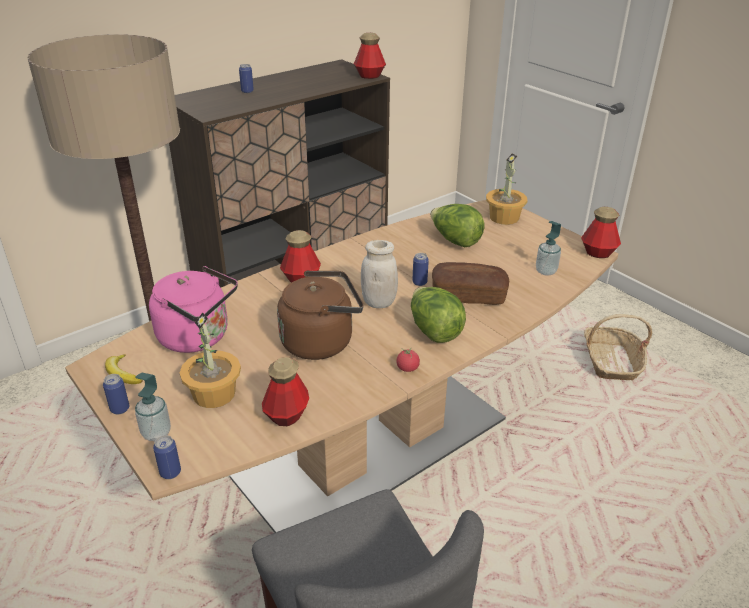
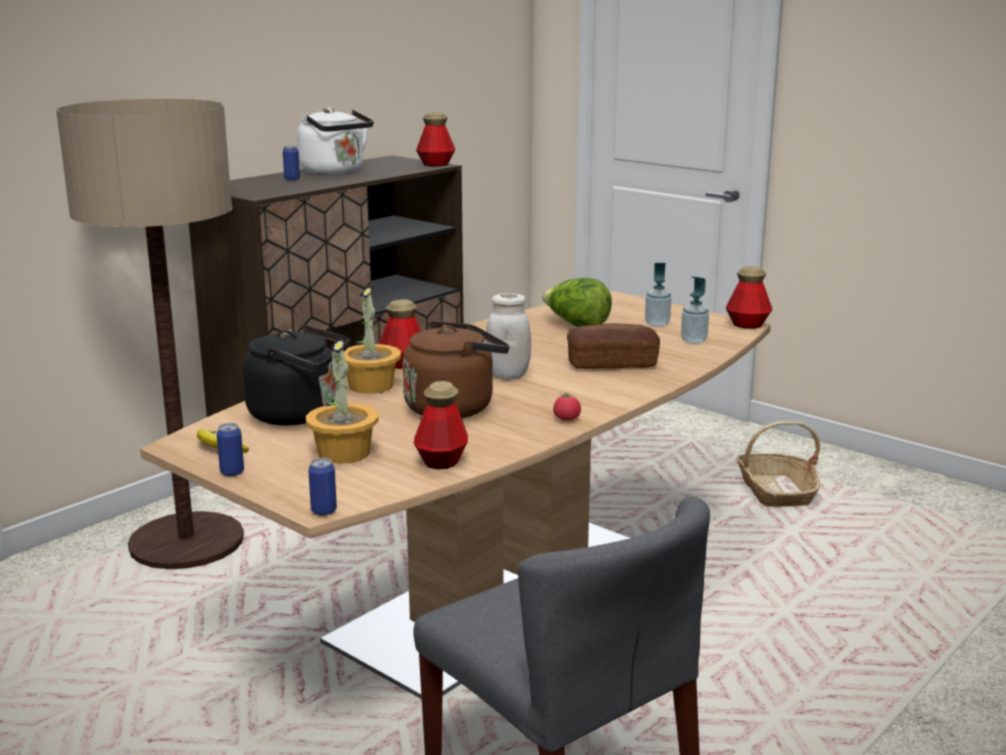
camera: 10 degrees left, 15 degrees down
soap dispenser [135,373,171,441] -> soap dispenser moved to [645,263,672,327]
pink kettle [149,266,238,353] -> black kettle [242,325,350,426]
lettuce [411,287,466,343] -> none
can [412,253,429,286] -> none
potted plant [486,153,527,225] -> potted plant moved to [344,285,401,394]
none -> white kettle [297,108,374,175]

